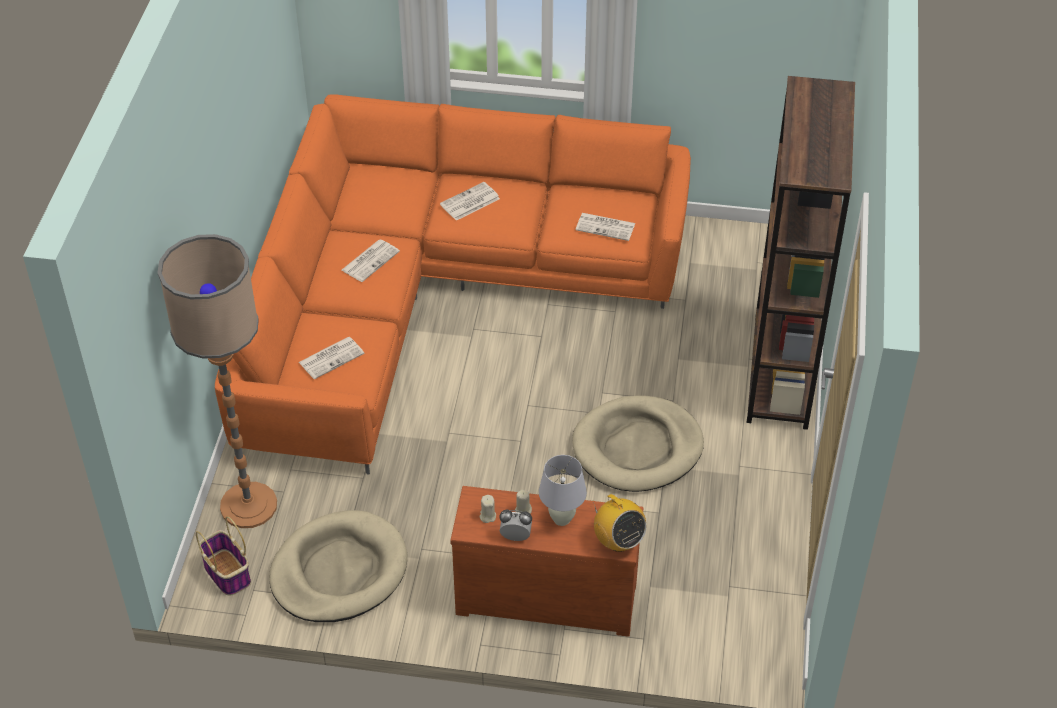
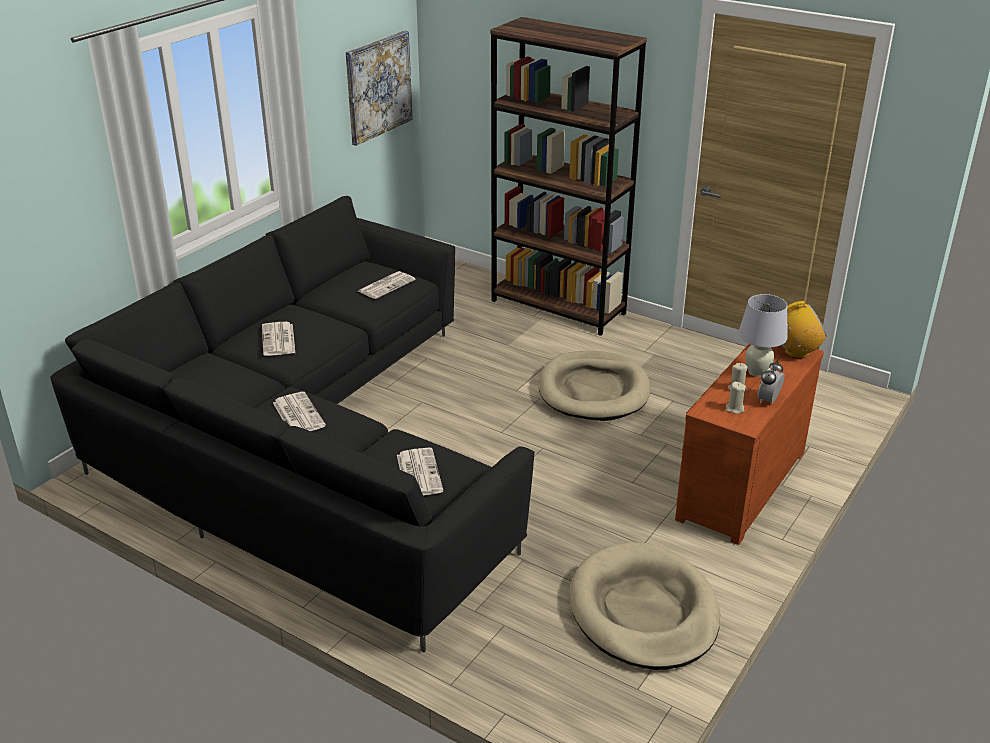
camera: 65 degrees left, 15 degrees down
floor lamp [158,234,277,528] -> none
basket [196,516,251,596] -> none
orange sofa [215,94,691,475] -> black sofa [50,196,535,652]
none -> picture [346,31,413,146]

